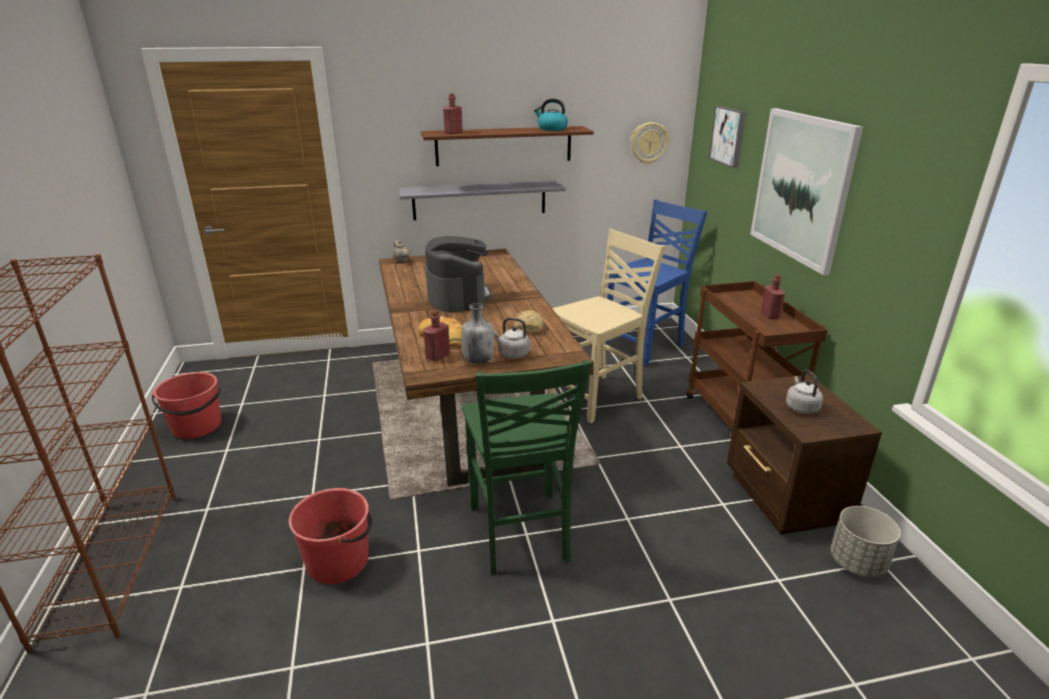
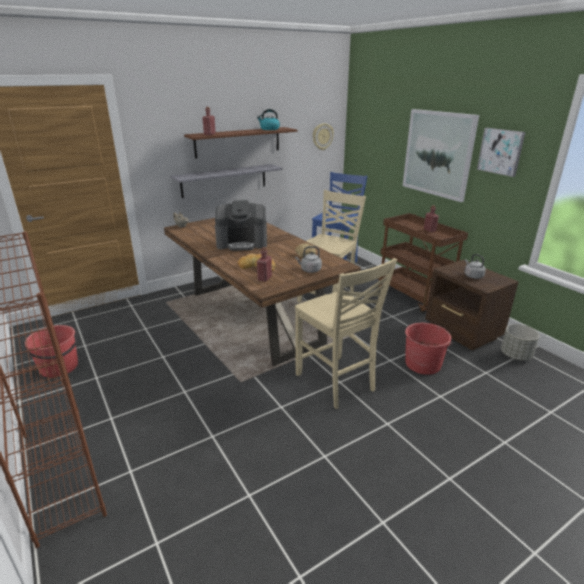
camera: 20 degrees left, 0 degrees up
red bucket [289,488,372,584] -> red bucket moved to [405,323,453,375]
coffee machine [425,236,491,312] -> coffee machine turned 120 degrees clockwise [215,200,267,251]
grey bottle [461,303,494,364] -> none
green chair [462,360,591,575] -> beige chair [295,258,397,409]
picture [709,106,746,168] -> picture moved to [477,128,525,177]

